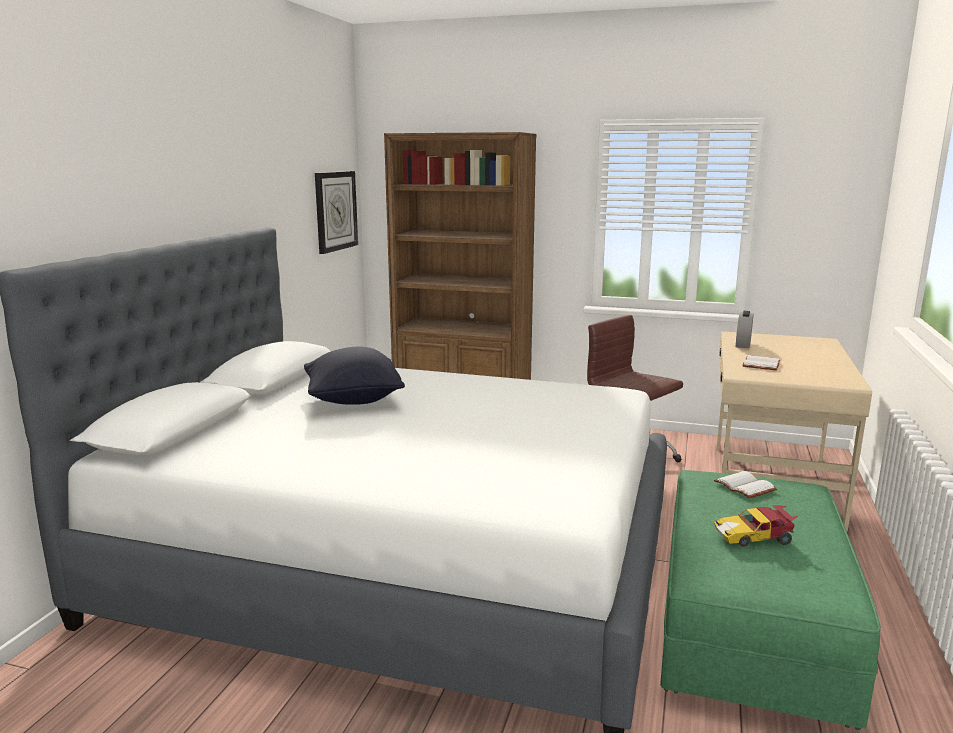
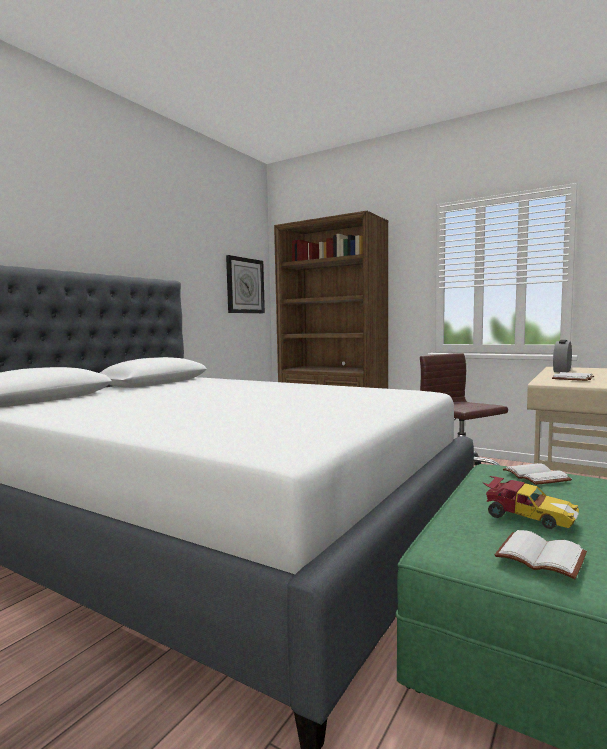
camera: 15 degrees right, 10 degrees down
black pillow [304,347,405,405] -> none
toy car [714,505,798,547] -> toy car turned 150 degrees counterclockwise [483,476,579,529]
none -> white book [494,530,587,579]

